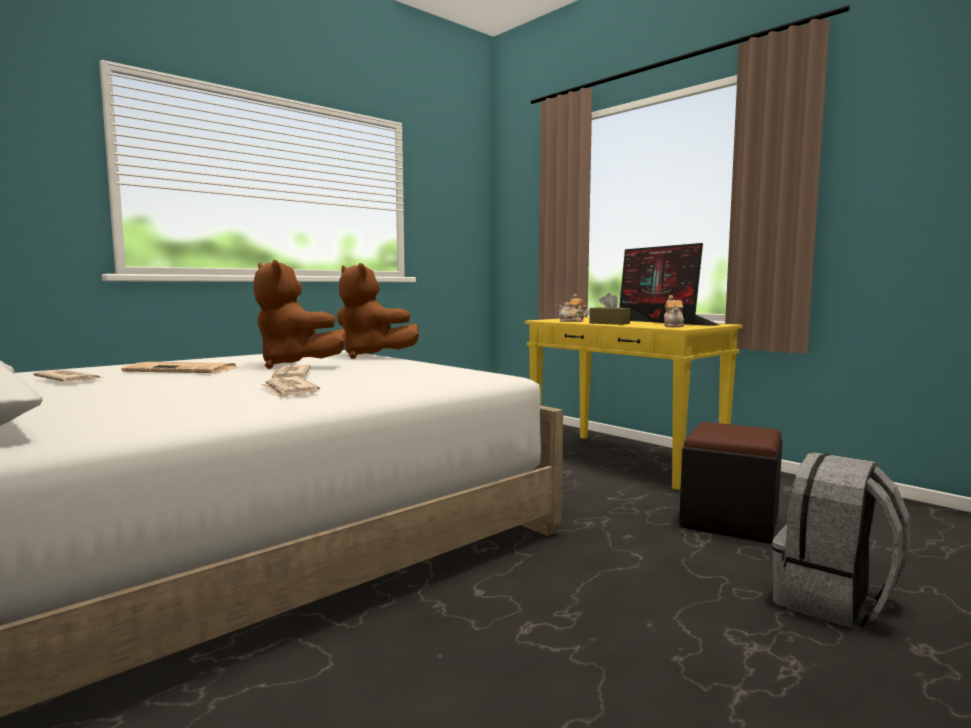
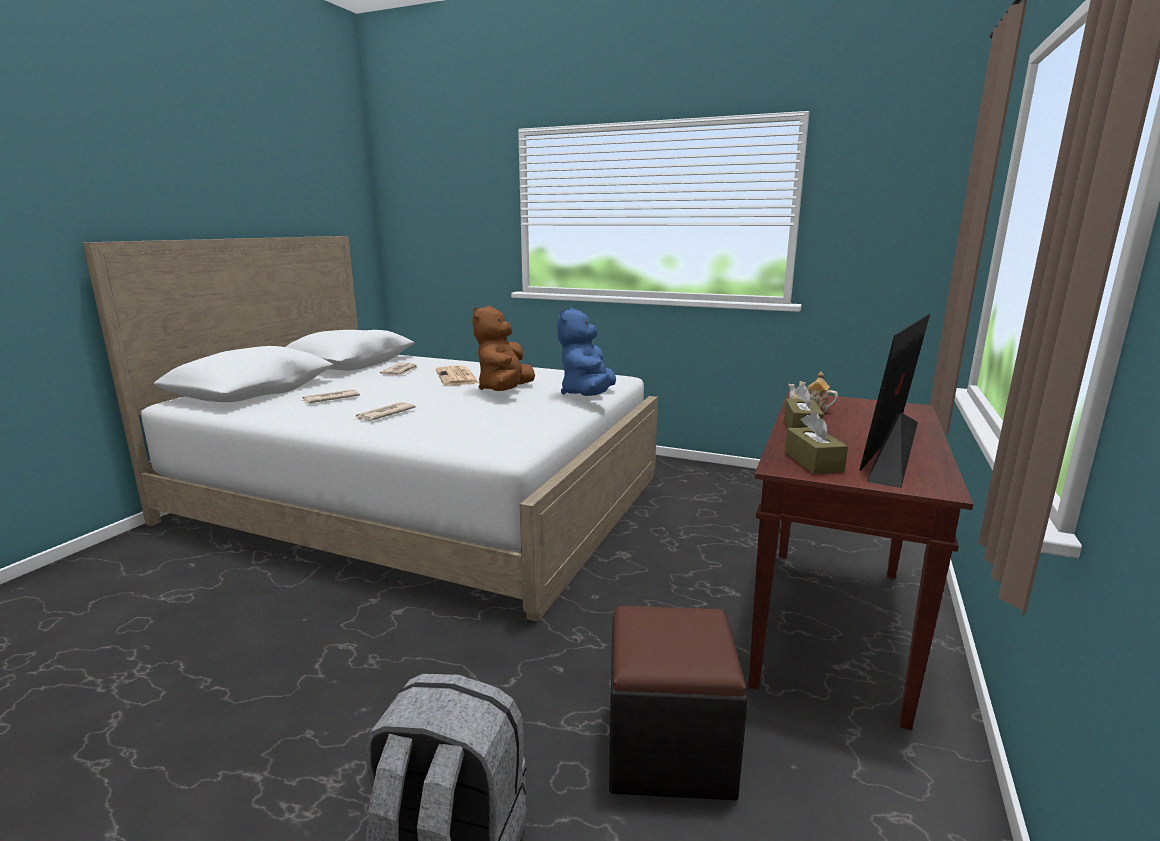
camera: 65 degrees right, 10 degrees up
newspaper [271,365,311,379] -> newspaper moved to [301,389,360,404]
brown plush toy [337,263,419,359] -> blue plush toy [557,308,616,396]
yellow console table [525,317,743,491] -> brown console table [748,392,973,730]
teapot [664,295,685,327] -> brown tissue box [785,412,848,474]

